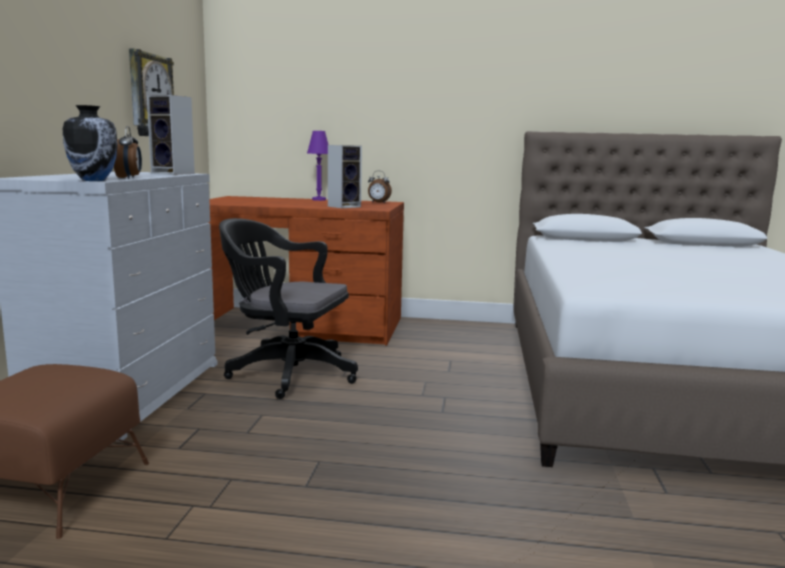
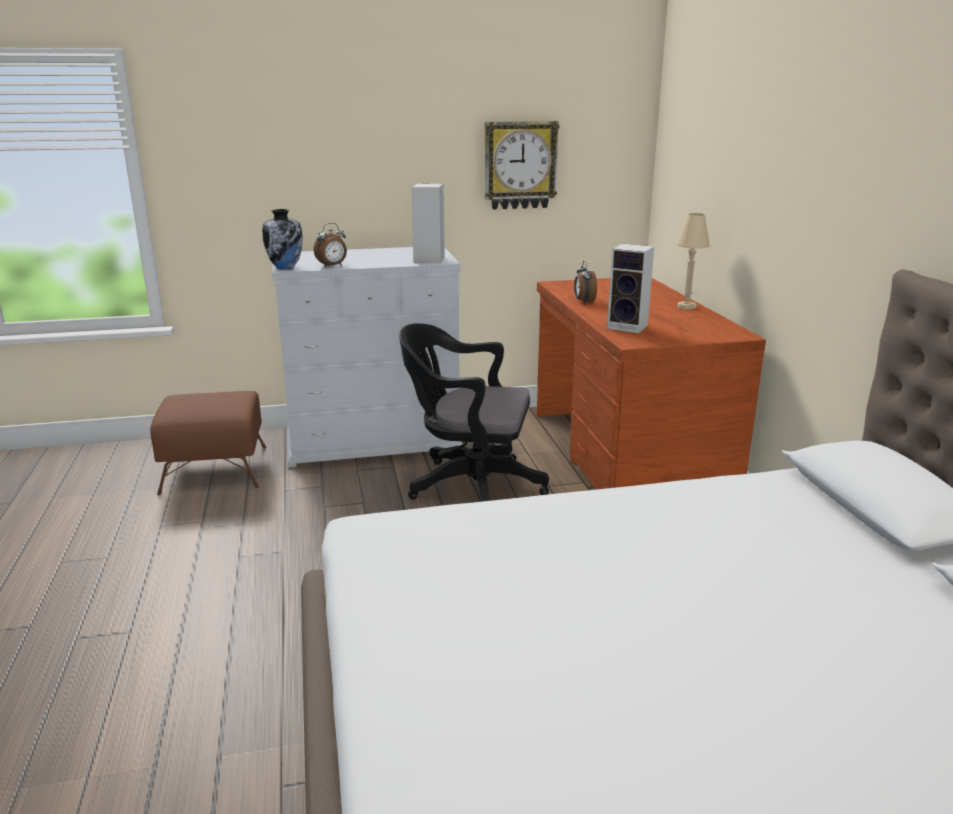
camera: 70 degrees right, 10 degrees up
black office chair [219,218,358,399] -> black office chair turned 75 degrees counterclockwise [399,323,549,502]
purple table lamp [307,131,328,201] -> beige table lamp [676,213,710,310]
alarm clock [368,171,392,203] -> alarm clock moved to [574,261,597,304]

